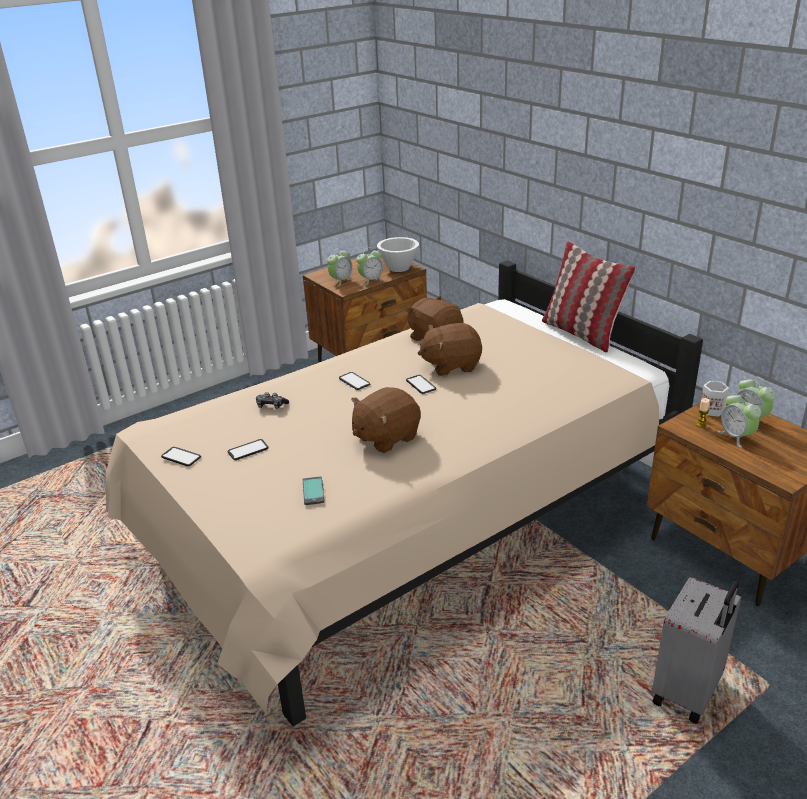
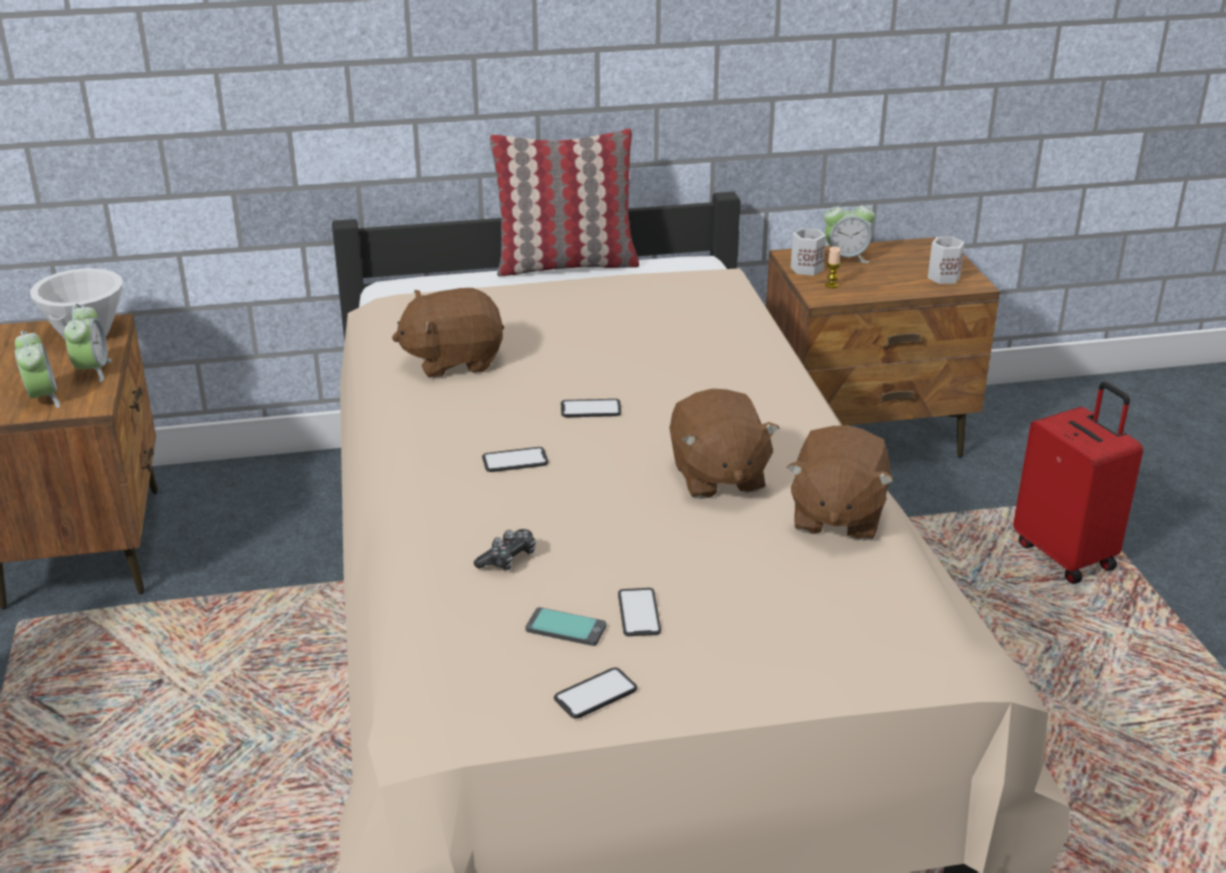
camera: 65 degrees left, 0 degrees up
phone [303,476,324,505] -> phone moved to [525,607,606,646]
brown plush toy [418,323,482,376] -> brown plush toy moved to [787,425,894,541]
grey suitcase [652,577,741,723] -> red suitcase [1013,382,1143,584]
alarm clock [718,393,761,448] -> none
none -> white mug [928,237,965,284]

